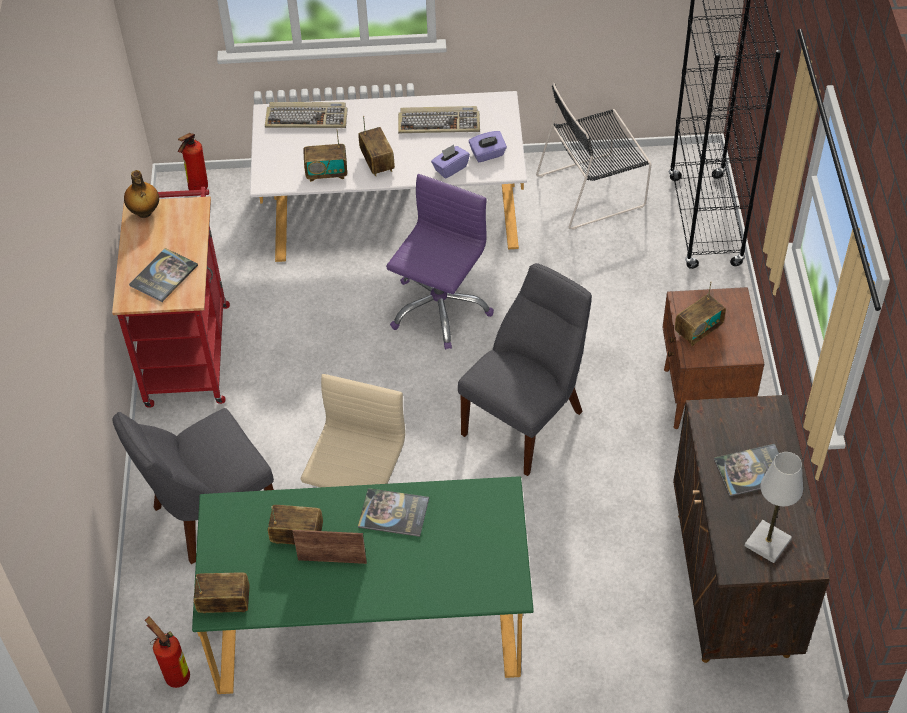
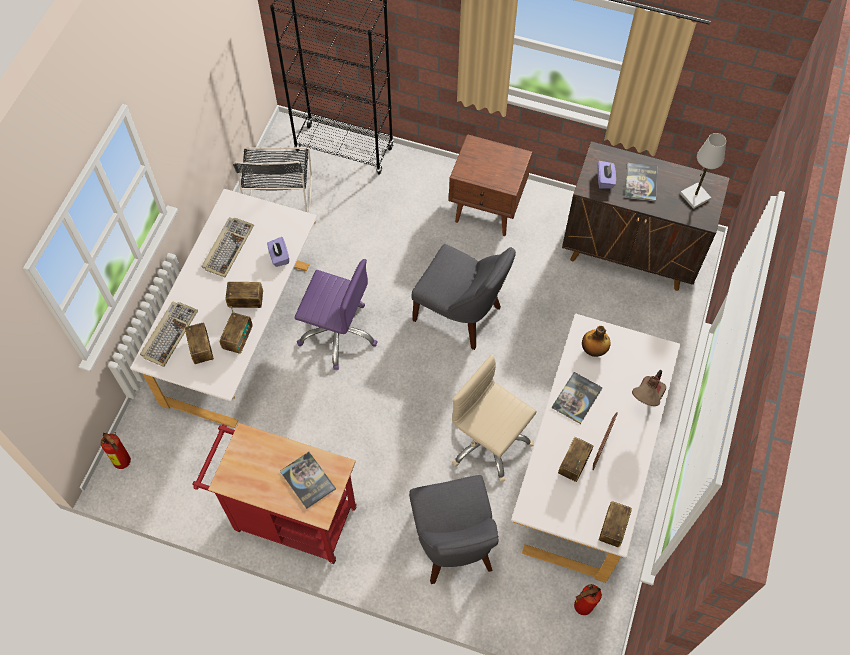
camera: 70 degrees left, 10 degrees up
bottle [124,170,159,218] -> bottle moved to [582,326,611,357]
green desk [192,476,534,694] -> white desk [511,314,680,583]
purple office chair [386,174,494,350] -> purple office chair turned 150 degrees clockwise [295,259,378,370]
grey chair [458,263,592,476] -> grey chair turned 150 degrees clockwise [411,244,516,350]
purple tissue box [469,131,507,162] -> purple tissue box moved to [597,161,616,189]
radio [675,282,726,346] -> radio moved to [185,319,214,364]
none -> table lamp [632,370,666,406]

